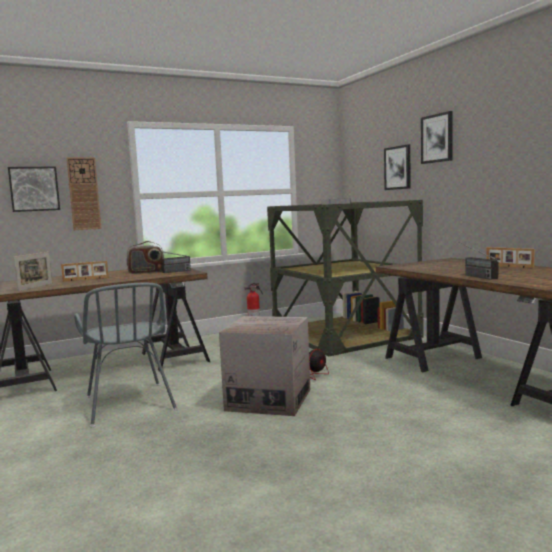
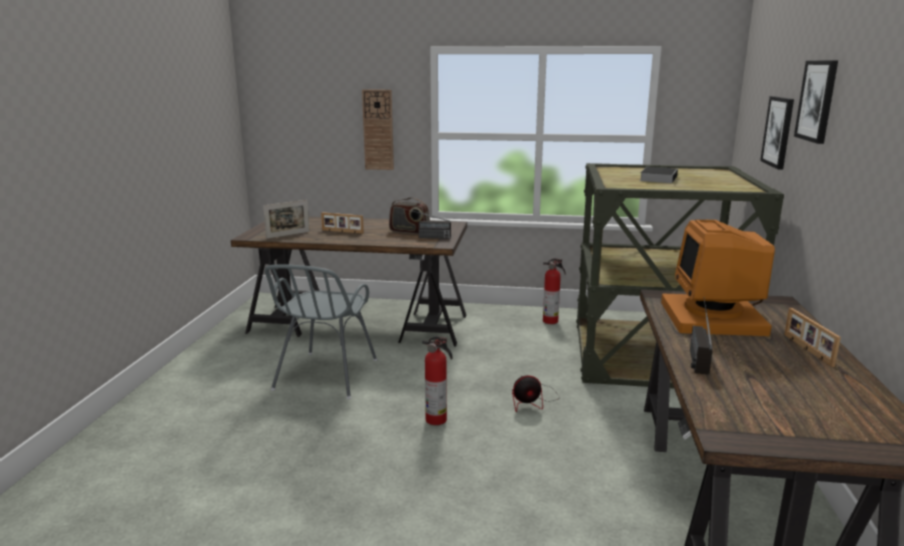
camera: 35 degrees right, 10 degrees up
picture [8,167,60,212] -> none
cardboard box [219,316,310,416] -> fire extinguisher [422,336,452,425]
none -> monitor [661,219,775,336]

